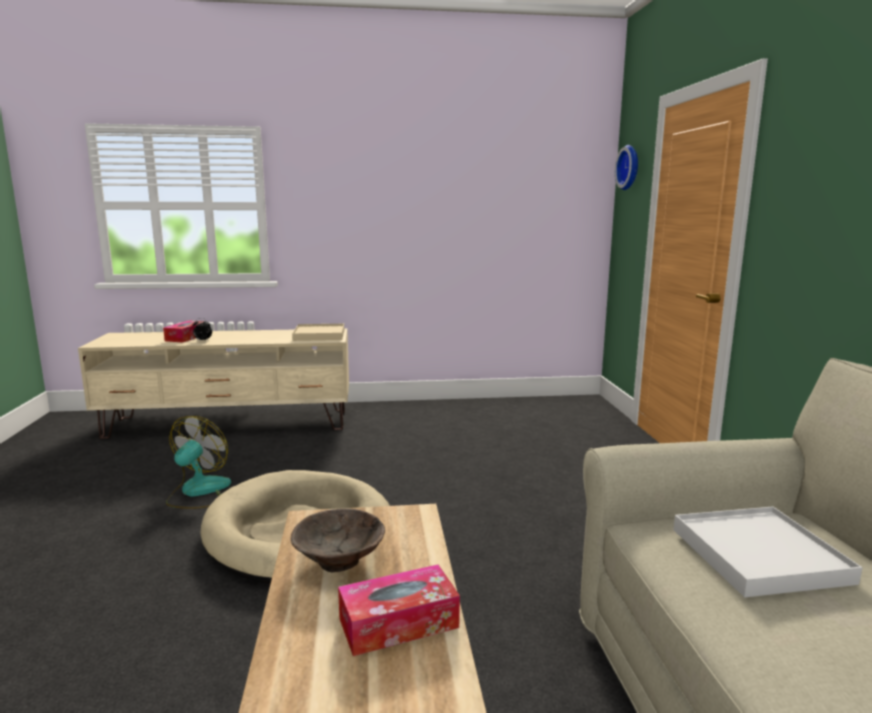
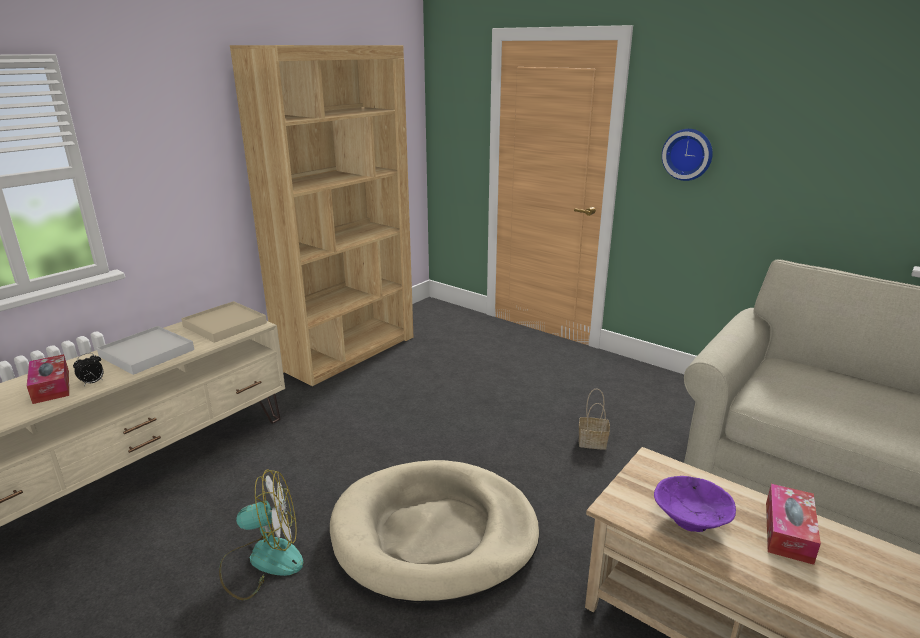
camera: 45 degrees left, 10 degrees up
fan [166,416,231,509] -> fan turned 105 degrees clockwise [219,469,303,600]
brown bowl [291,508,385,573] -> purple bowl [654,476,736,532]
wall clock [615,145,638,190] -> wall clock moved to [662,129,713,181]
white tray [673,506,863,597] -> white tray moved to [97,326,194,375]
none -> brown bookcase [230,45,413,386]
none -> basket [579,388,610,450]

